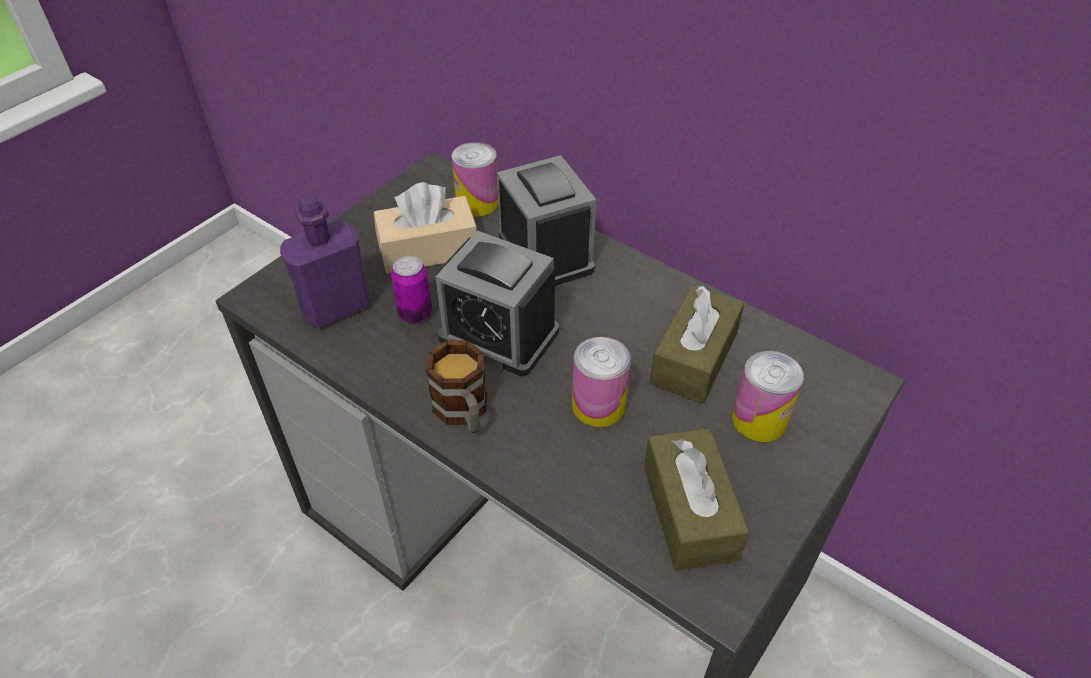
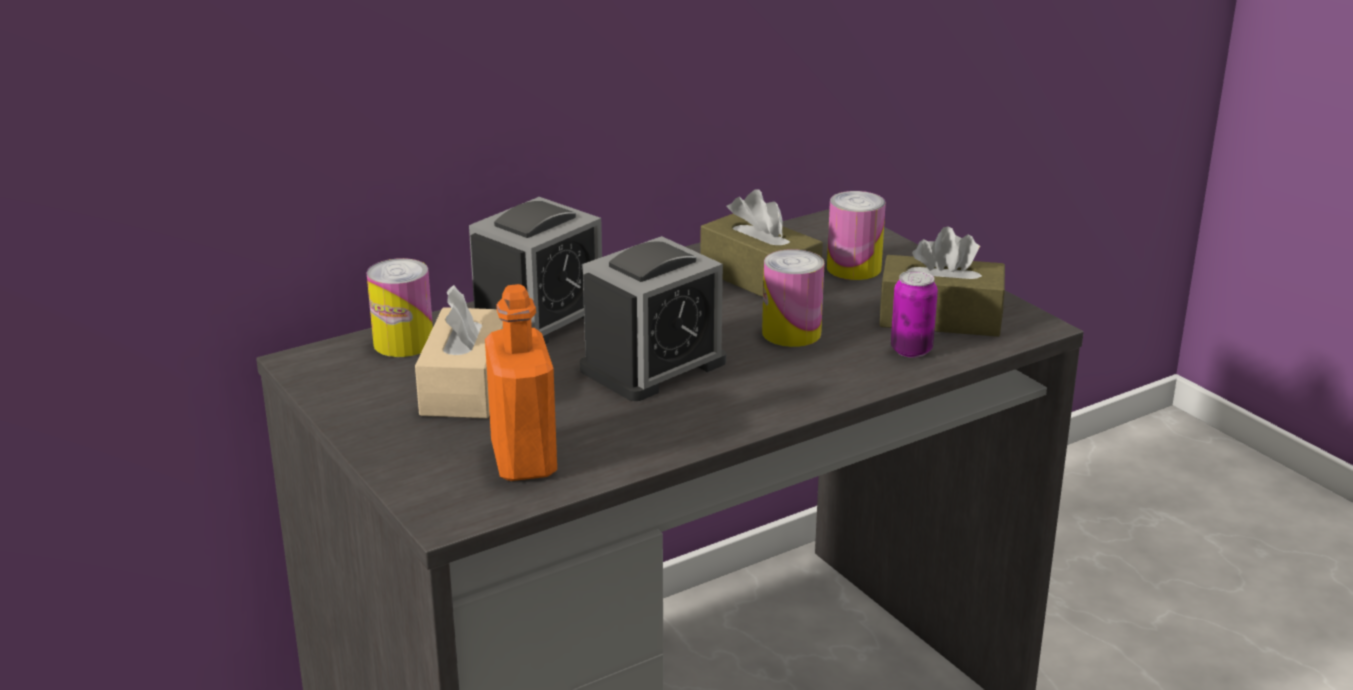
camera: 70 degrees left, 20 degrees down
purple bottle [280,195,369,328] -> orange bottle [485,284,557,481]
can [391,256,432,323] -> can moved to [891,270,938,358]
mug [426,341,487,433] -> none
alarm clock [497,155,596,286] -> alarm clock turned 135 degrees clockwise [469,197,602,344]

